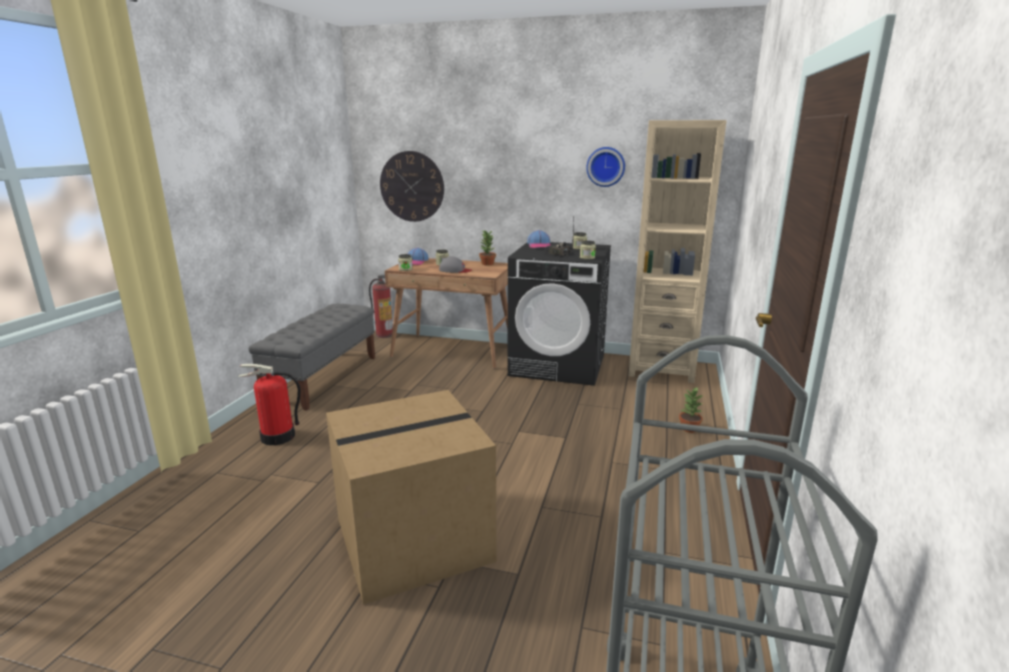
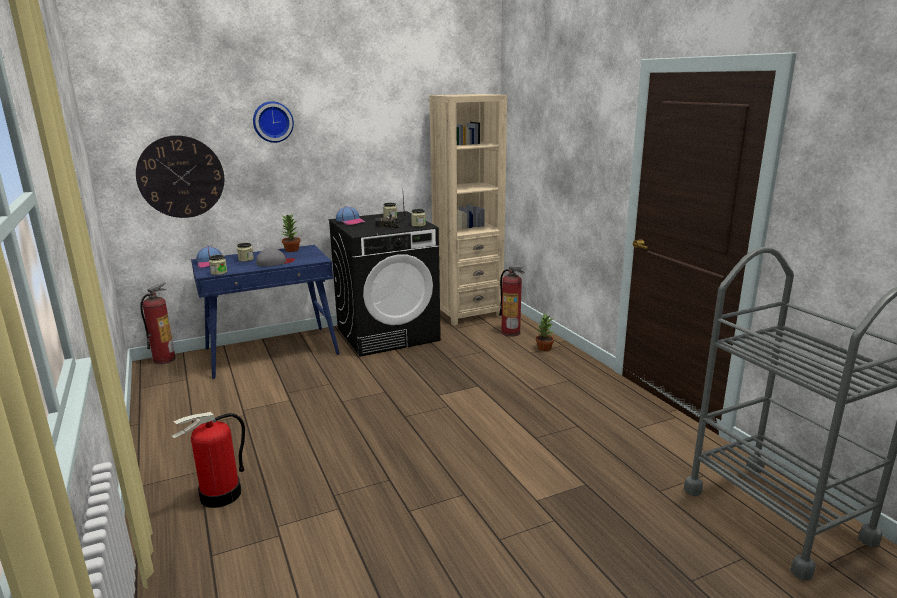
camera: 40 degrees left, 0 degrees up
grey bench [249,304,375,411] -> none
cardboard box [326,390,497,605] -> none
brown desk [385,258,508,369] -> blue desk [191,245,339,379]
wall clock [586,147,625,187] -> wall clock moved to [253,101,294,143]
none -> fire extinguisher [499,266,525,337]

